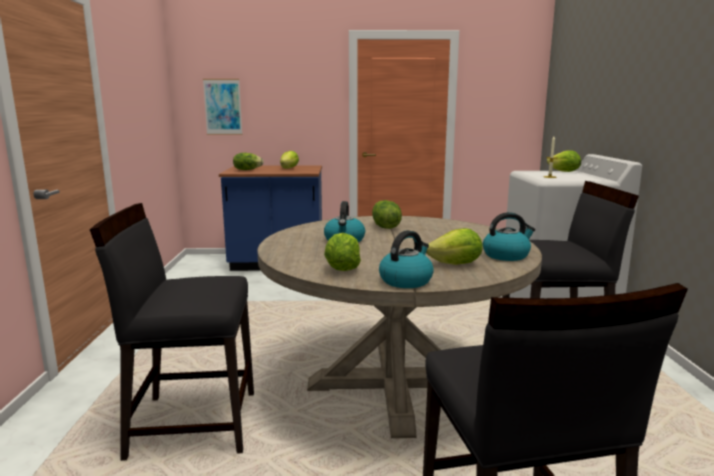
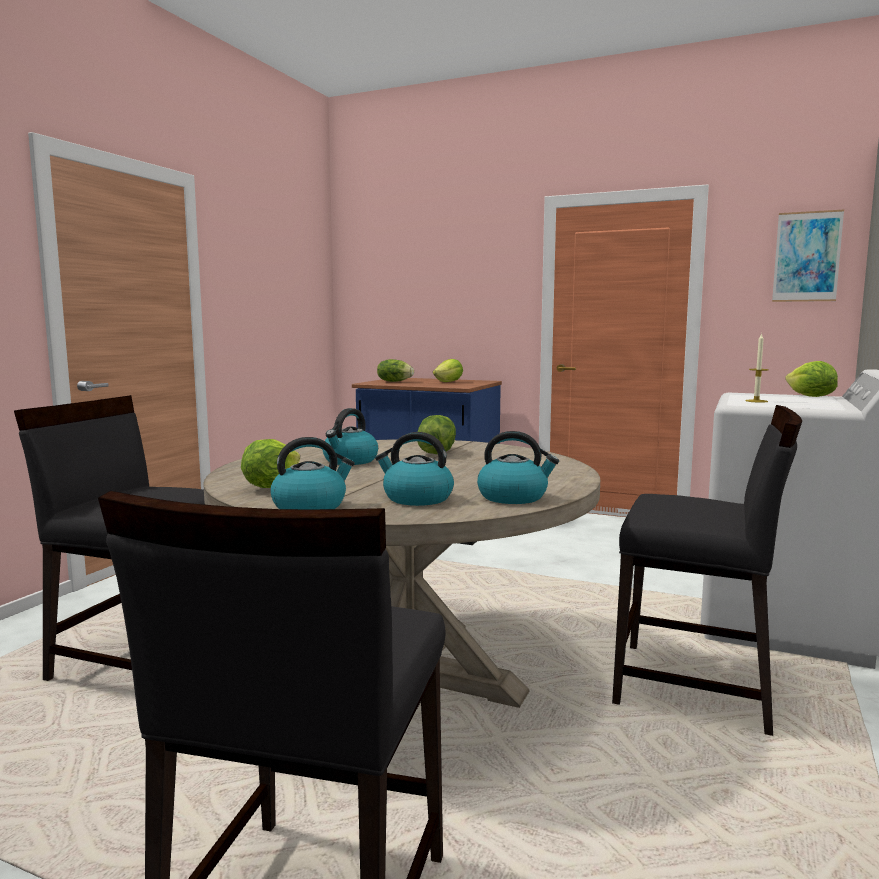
camera: 25 degrees right, 5 degrees down
picture [203,79,242,135] -> picture moved to [772,210,844,302]
lettuce [426,228,483,265] -> kettle [375,432,454,506]

